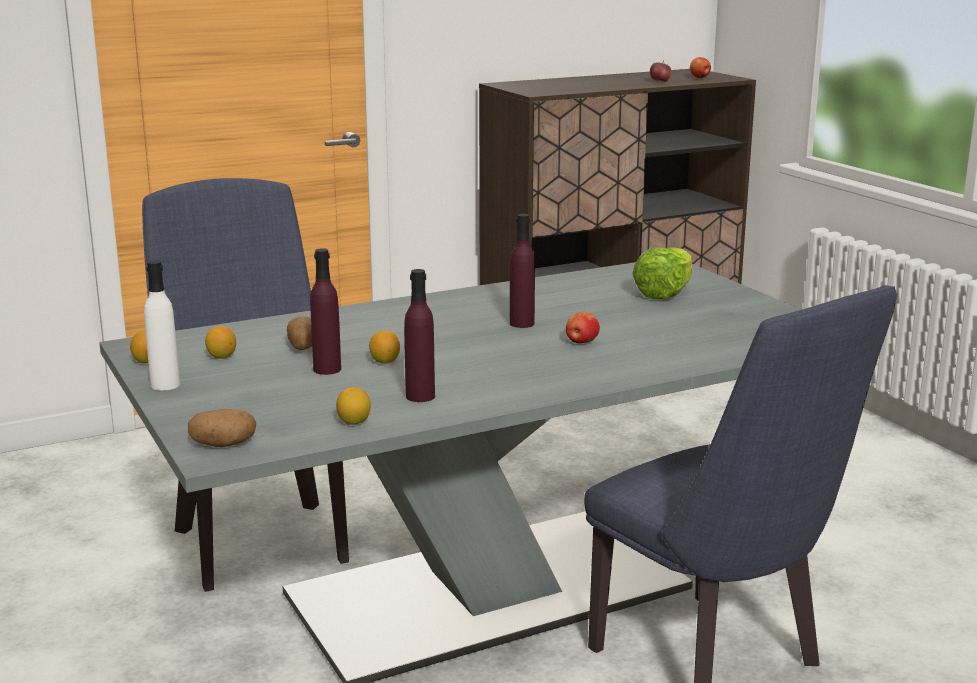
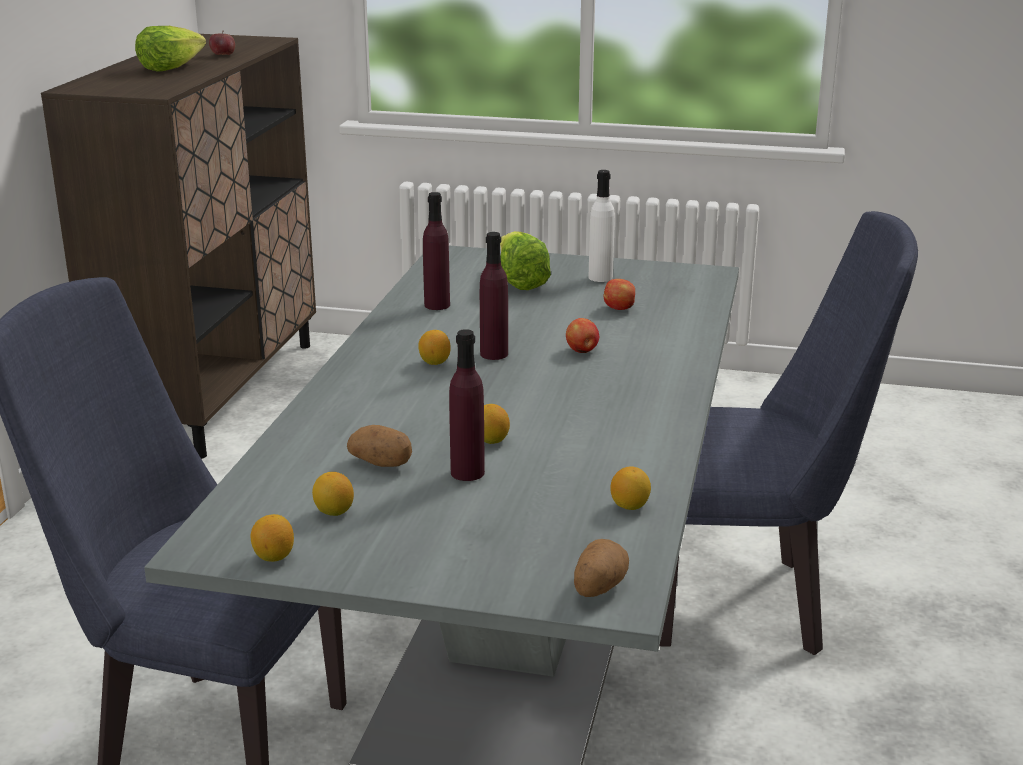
camera: 50 degrees left, 5 degrees up
white bottle [144,260,180,391] -> white bottle moved to [589,170,615,282]
purple bottle [404,269,435,402] -> purple bottle moved to [423,192,450,310]
apple [690,57,711,78] -> apple moved to [604,279,635,310]
none -> lettuce [135,26,206,72]
none -> lemon [418,330,451,365]

